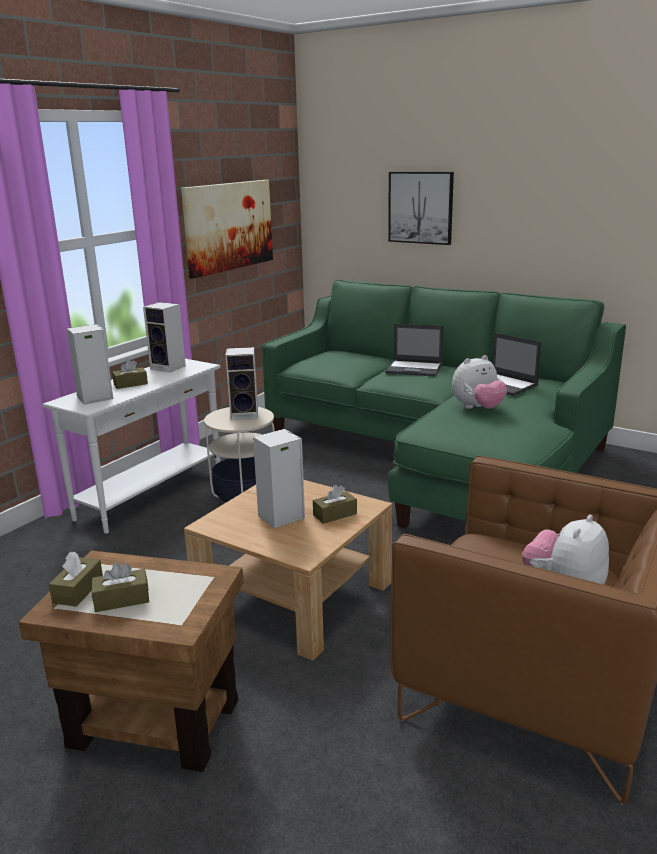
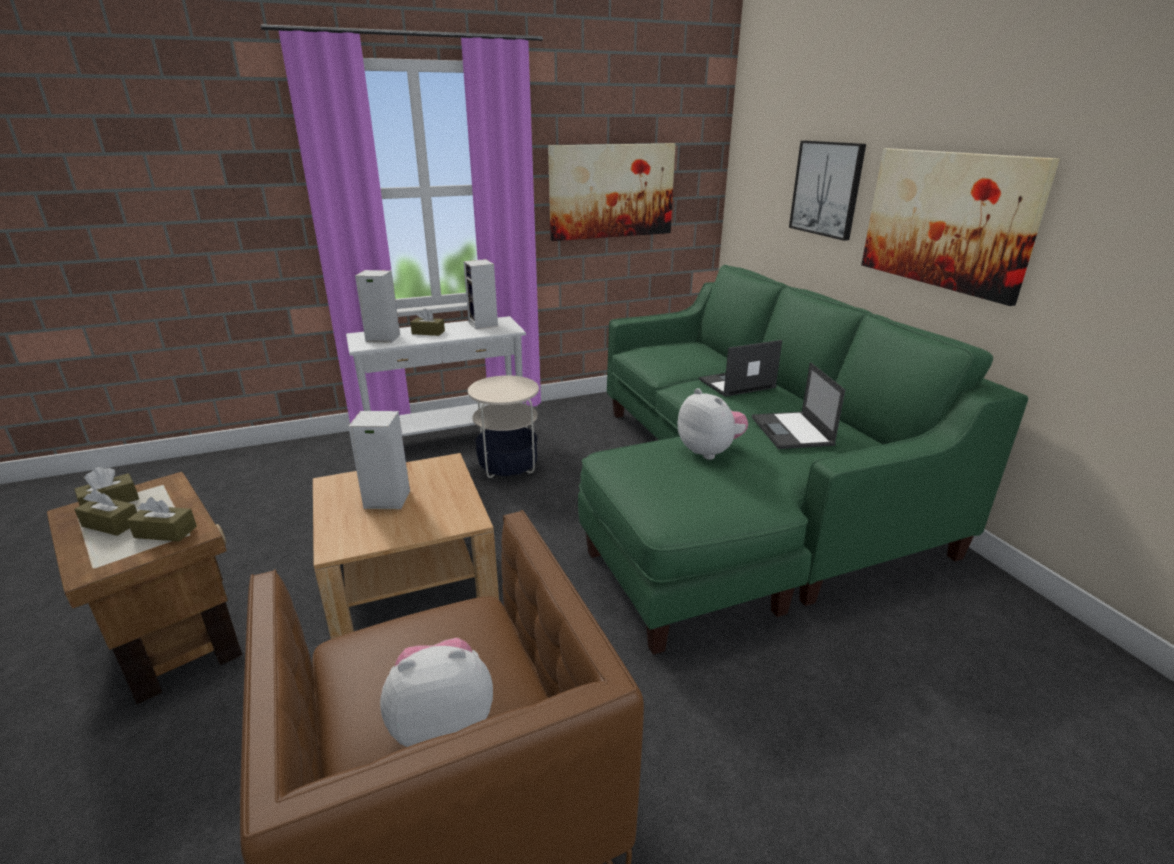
camera: 35 degrees right, 5 degrees up
speaker [226,347,258,420] -> none
brown tissue box [313,485,357,524] -> brown tissue box moved to [127,497,197,542]
laptop [385,324,444,377] -> laptop turned 105 degrees clockwise [699,340,782,397]
plush toy [452,355,508,409] -> plush toy turned 135 degrees counterclockwise [678,388,748,460]
none -> picture [861,148,1060,306]

